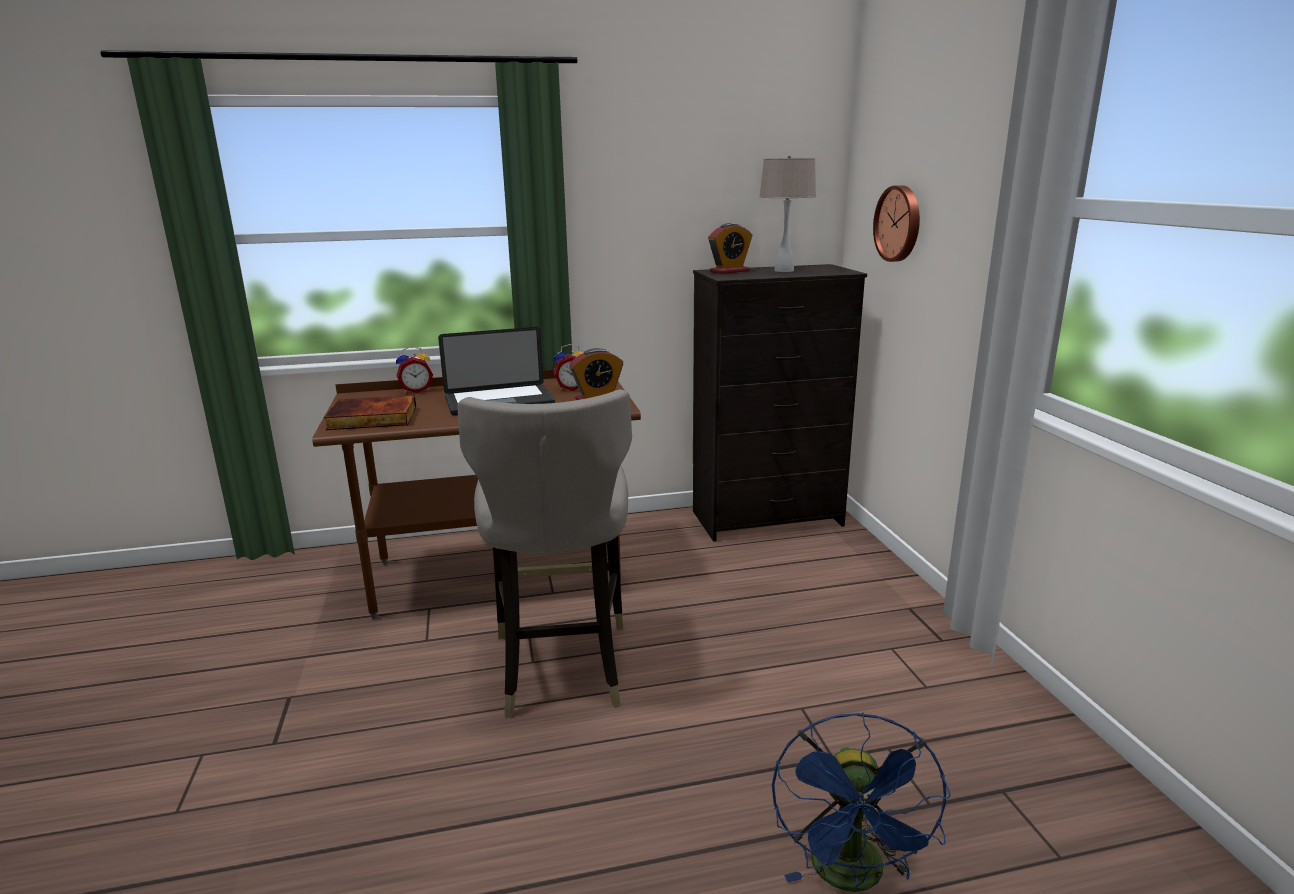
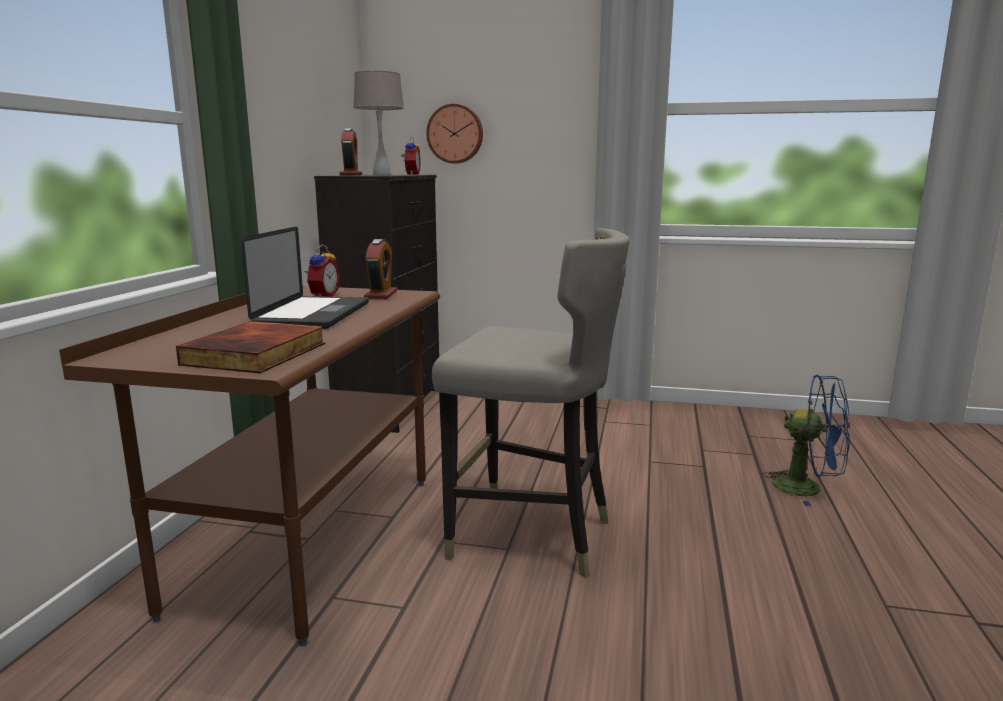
camera: 65 degrees left, 5 degrees down
alarm clock [396,346,433,393] -> alarm clock moved to [401,137,421,175]

